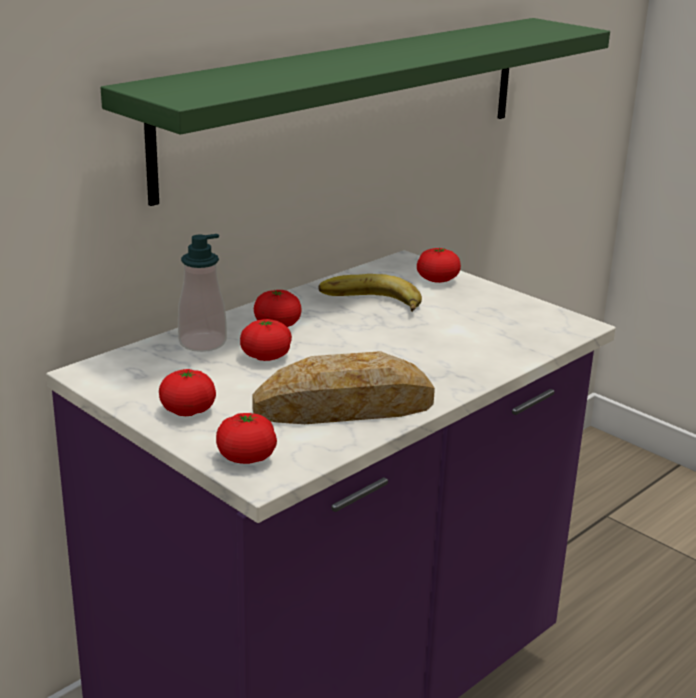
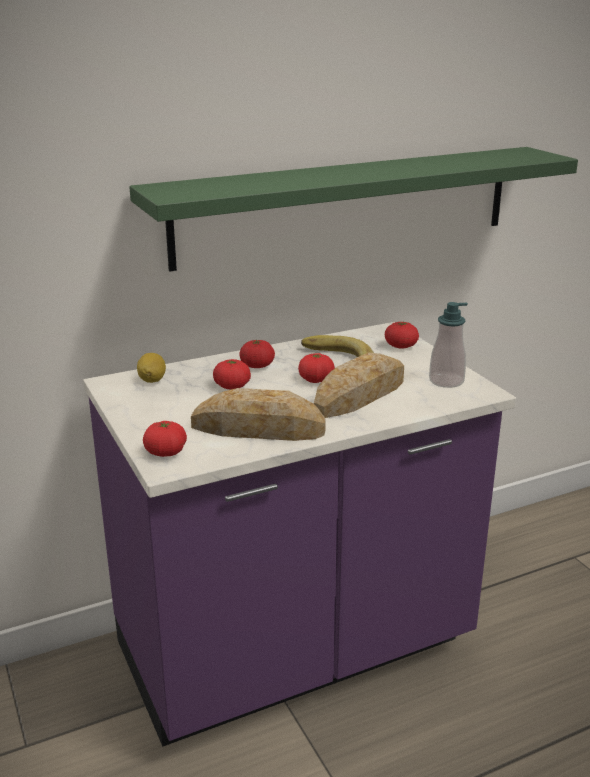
camera: 20 degrees right, 0 degrees up
tomato [159,369,216,416] -> tomato moved to [298,353,335,383]
soap dispenser [178,234,227,352] -> soap dispenser moved to [429,302,468,388]
none -> lemon [137,353,166,383]
none -> bread [314,352,404,418]

